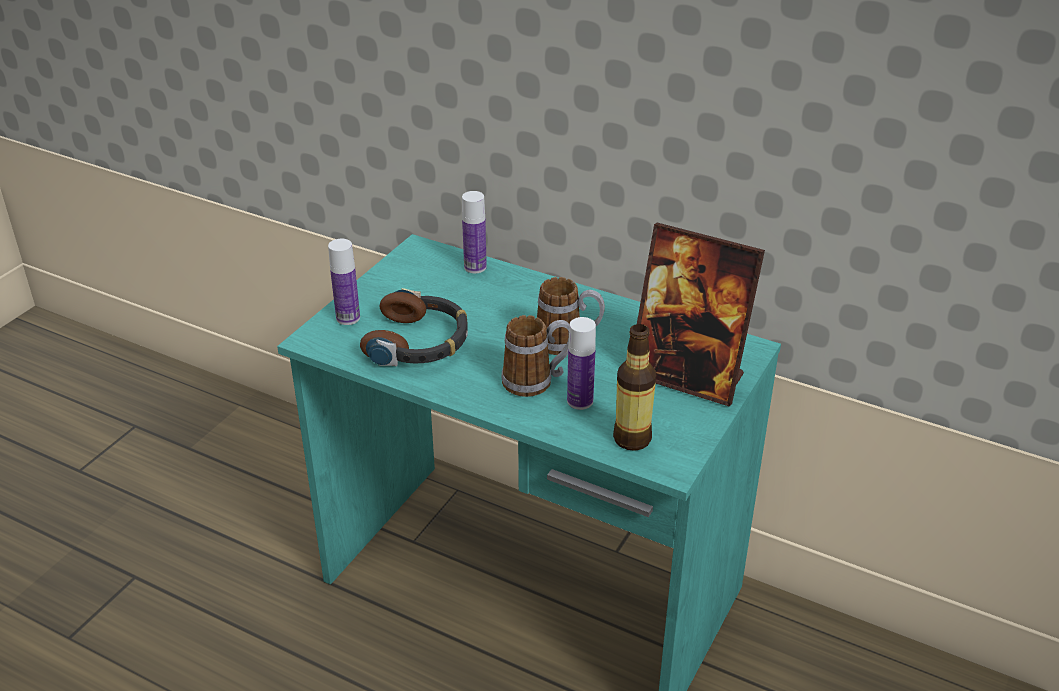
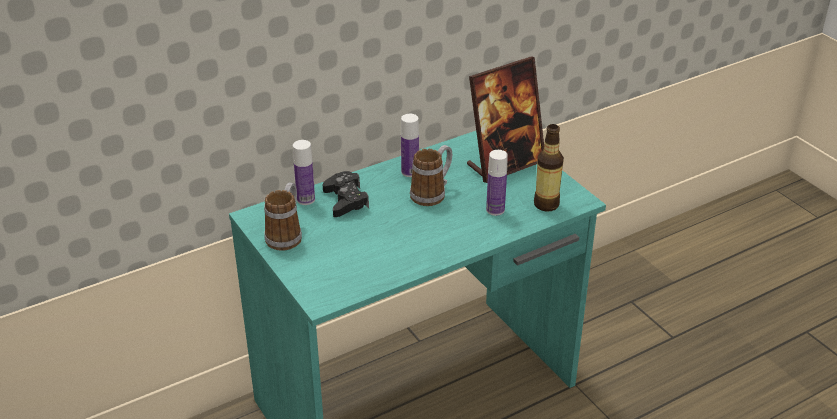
camera: 60 degrees left, 0 degrees up
bottle [328,239,360,325] -> bottle moved to [401,114,419,177]
headphones [360,288,468,367] -> none
mug [501,315,570,397] -> mug moved to [264,182,302,251]
none -> black game controller [323,171,369,217]

